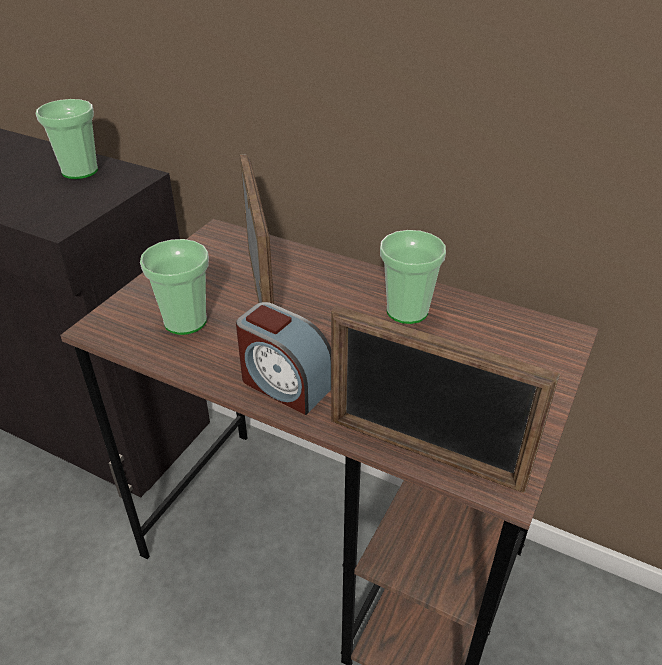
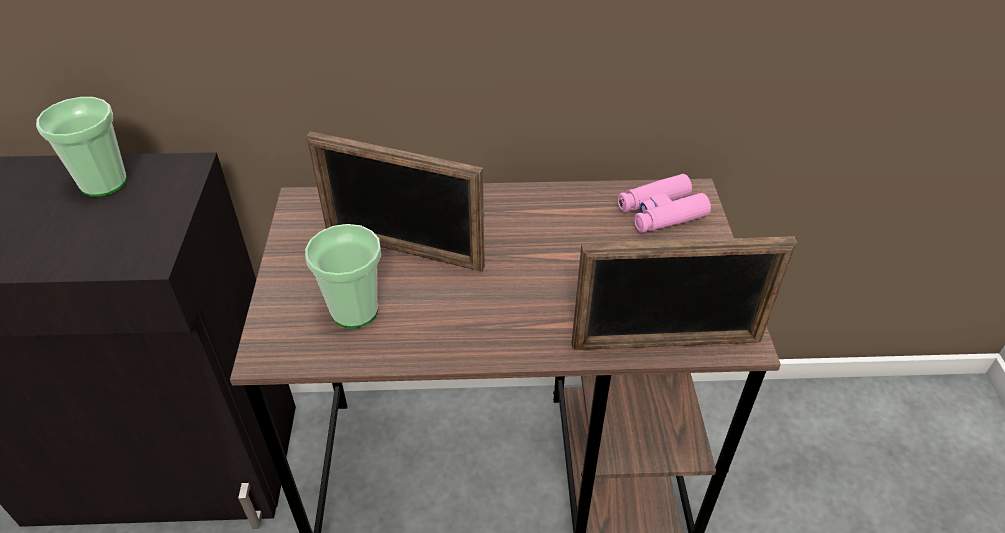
camera: 30 degrees left, 5 degrees up
alarm clock [236,302,331,415] -> none
picture frame [240,154,274,304] -> picture frame turned 150 degrees clockwise [307,131,485,271]
cup [380,230,446,324] -> none
none -> pink binoculars [617,174,711,233]

